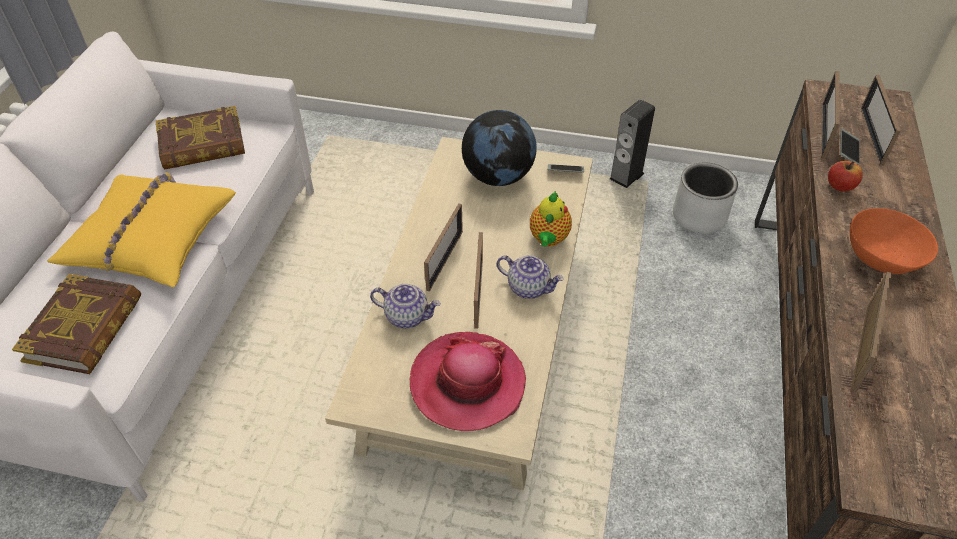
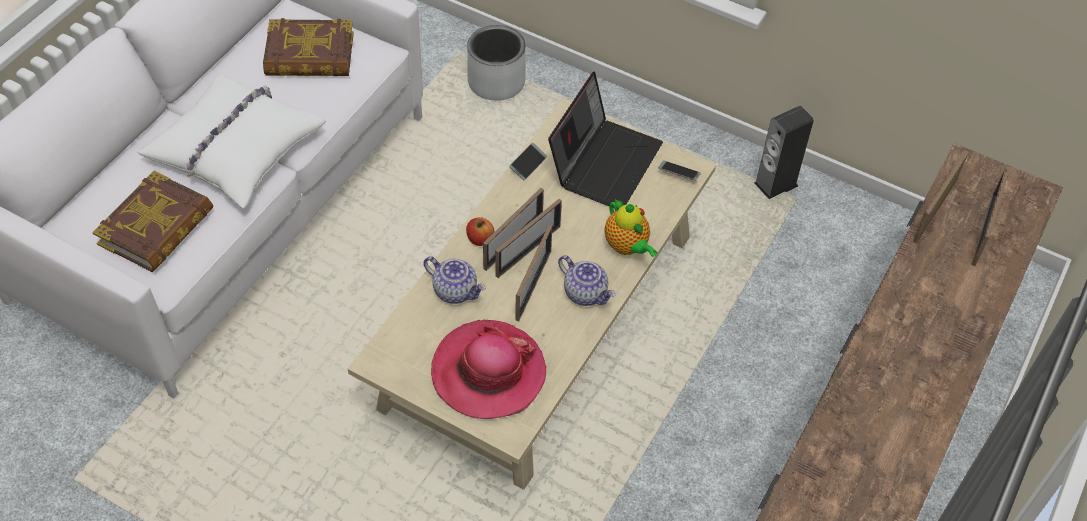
camera: 15 degrees right, 5 degrees up
yellow pillow [47,172,236,287] -> white pillow [137,74,326,208]
globe [462,110,537,186] -> laptop [548,71,663,207]
teapot [530,191,572,247] -> teapot turned 60 degrees counterclockwise [604,199,657,257]
grey planter [673,163,738,233] -> grey planter moved to [467,25,526,101]
apple [828,161,863,192] -> apple moved to [466,217,494,246]
phone [840,129,860,165] -> phone moved to [509,143,547,180]
orange bowl [850,208,938,274] -> none
picture frame [851,272,892,392] -> picture frame moved to [495,199,562,278]

